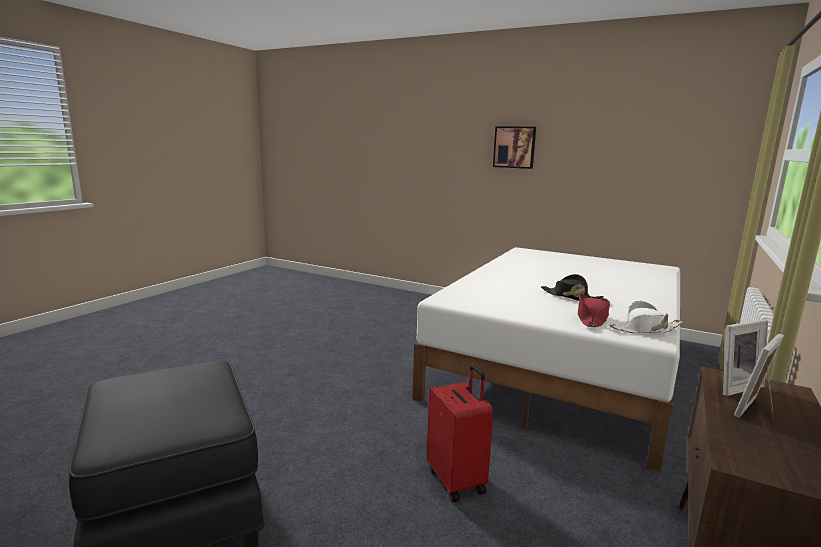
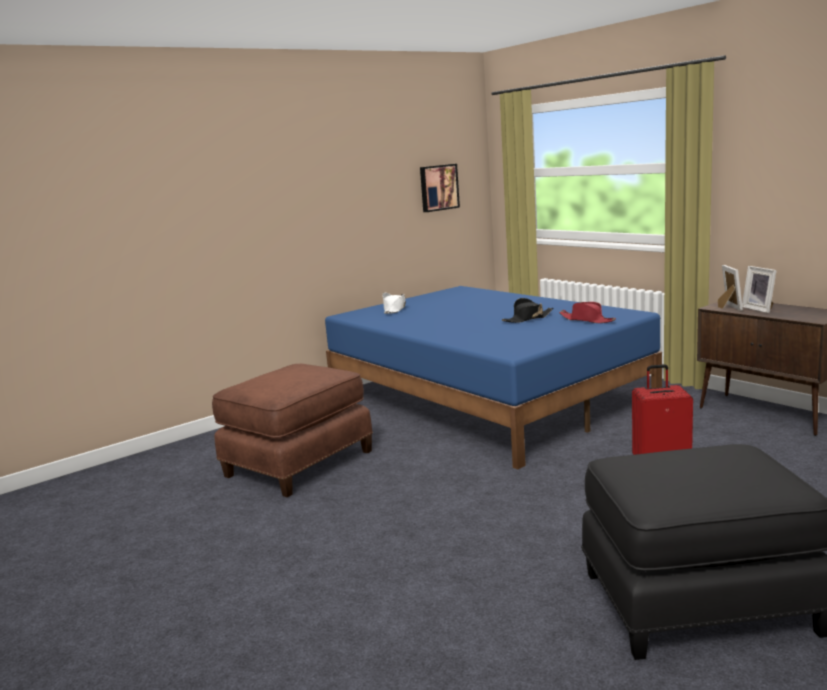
camera: 65 degrees left, 0 degrees up
white bed [412,247,680,472] -> blue bed [325,286,662,470]
picture [493,126,536,169] -> picture moved to [420,164,460,212]
white hat [608,301,683,333] -> white hat moved to [382,293,406,314]
none -> brown ottoman [212,364,373,497]

